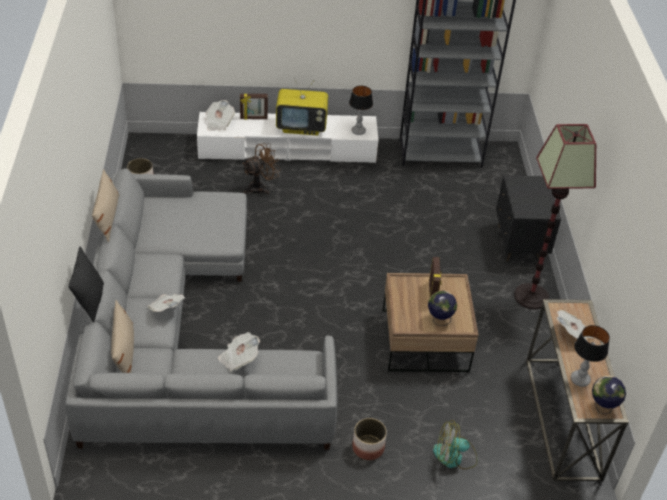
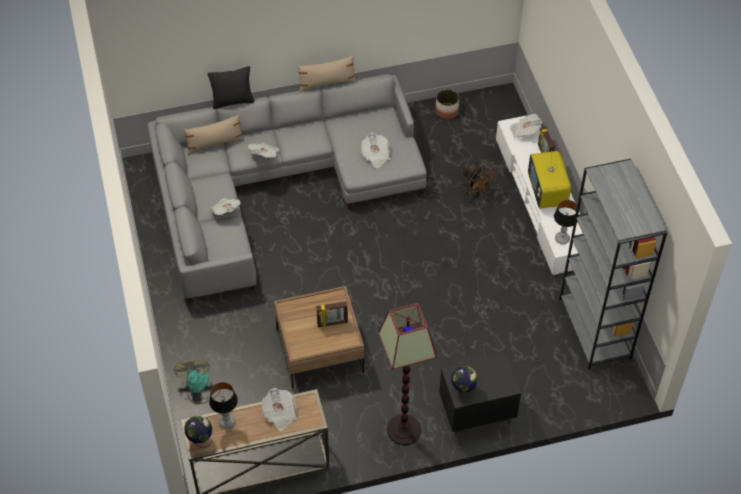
camera: 80 degrees right, 10 degrees up
planter [352,418,387,460] -> none
globe [428,291,457,326] -> globe moved to [451,366,478,399]
none -> newspaper [361,133,391,168]

